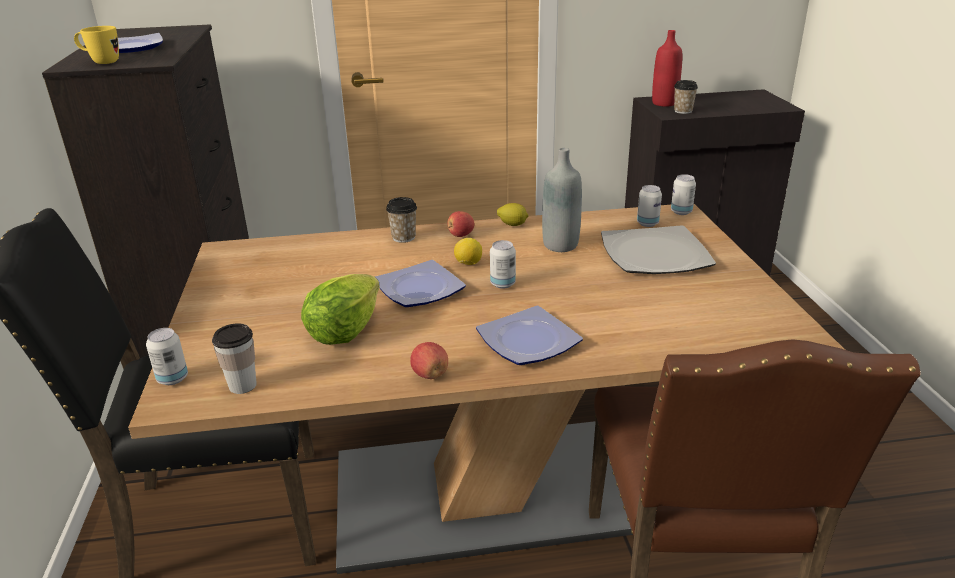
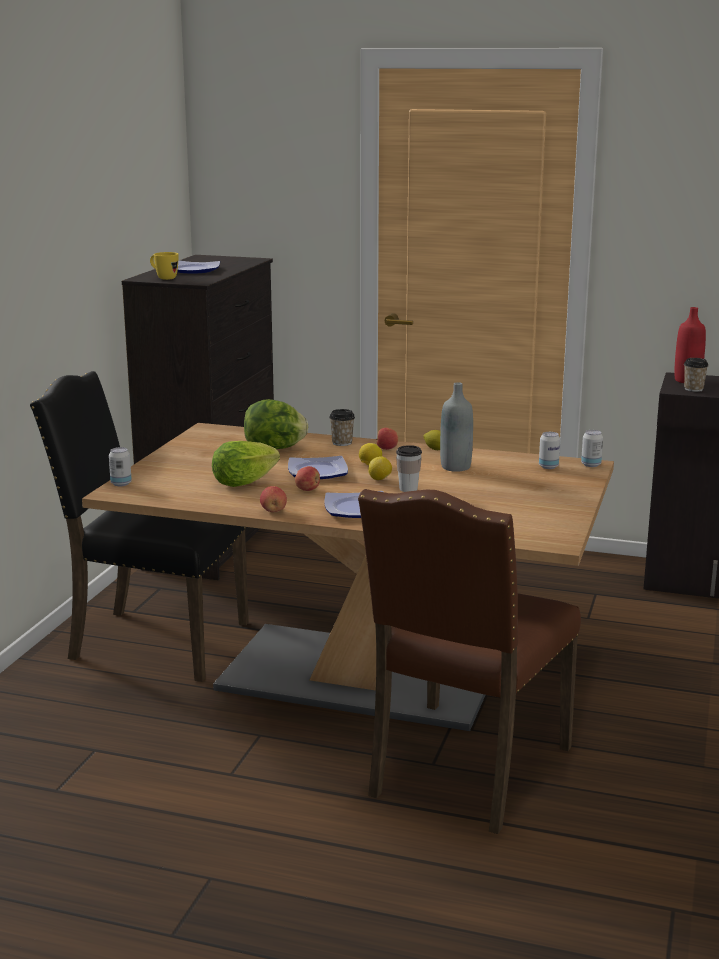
camera: 25 degrees right, 10 degrees down
cup [212,323,257,394] -> cup moved to [396,445,422,492]
can [490,240,516,289] -> lemon [369,456,392,480]
plate [601,225,716,274] -> none
none -> lettuce [244,399,308,449]
none -> apple [295,466,320,491]

